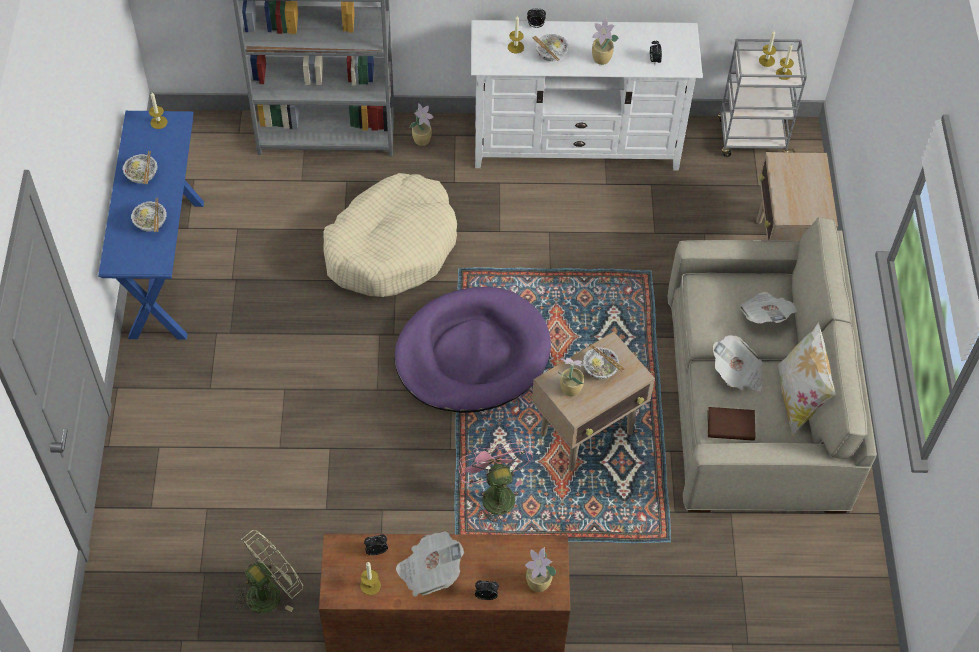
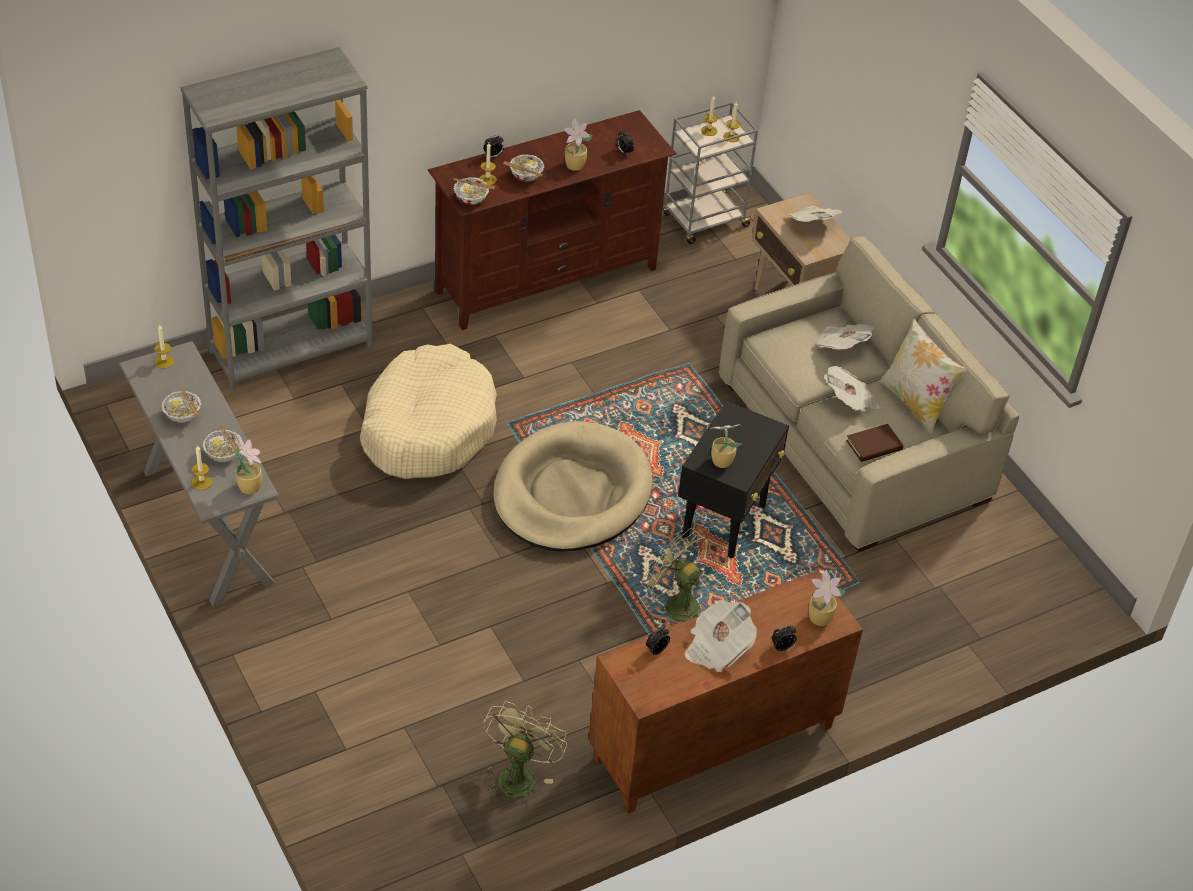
camera: 30 degrees left, 10 degrees down
blue console table [98,111,204,340] -> grey console table [119,341,279,606]
candle [360,562,381,595] -> candle moved to [191,445,212,490]
purple dog bed [395,287,551,413] -> beige dog bed [493,421,653,552]
potted plant [410,103,434,146] -> potted plant moved to [235,439,262,494]
pink fan [459,438,533,525] -> green fan [641,528,709,626]
white tv stand [471,20,703,171] -> brown tv stand [428,110,677,330]
beige side table [532,332,655,471] -> black side table [678,401,789,558]
bowl [583,344,625,379] -> bowl moved to [453,177,495,205]
none -> newspaper [788,206,843,222]

